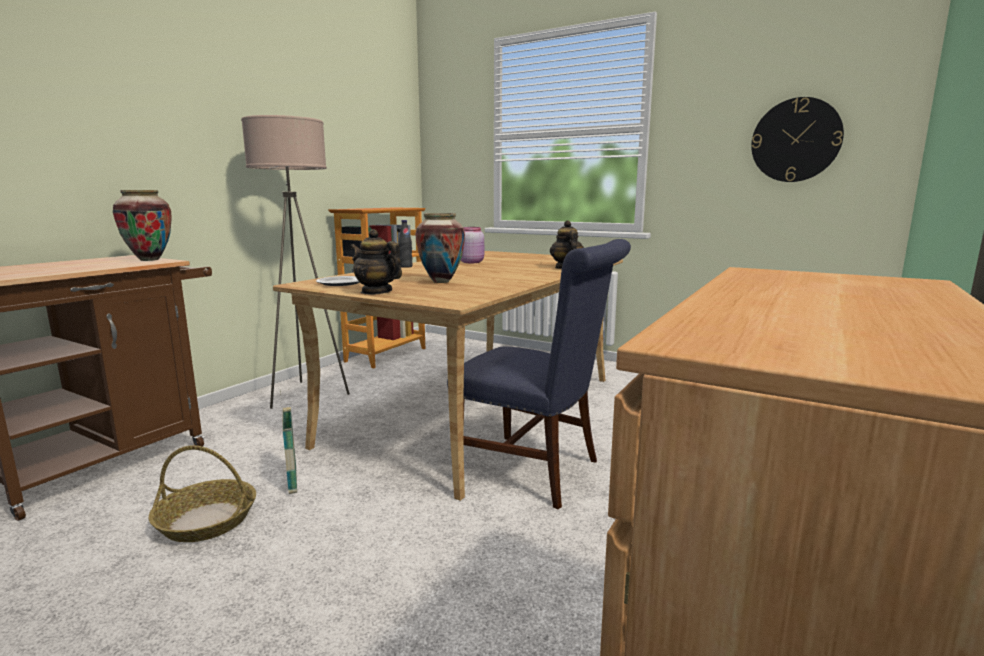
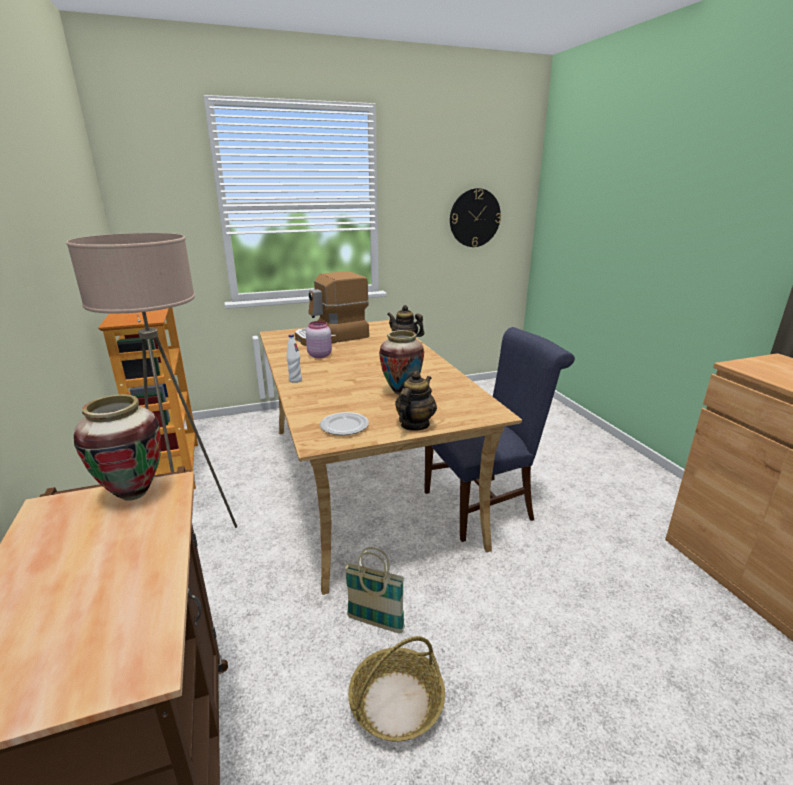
camera: 50 degrees left, 10 degrees up
teapot [350,229,402,295] -> teapot turned 135 degrees clockwise [395,371,437,431]
black bottle [398,220,413,268] -> white bottle [287,334,302,383]
none -> coffee machine [295,271,369,346]

